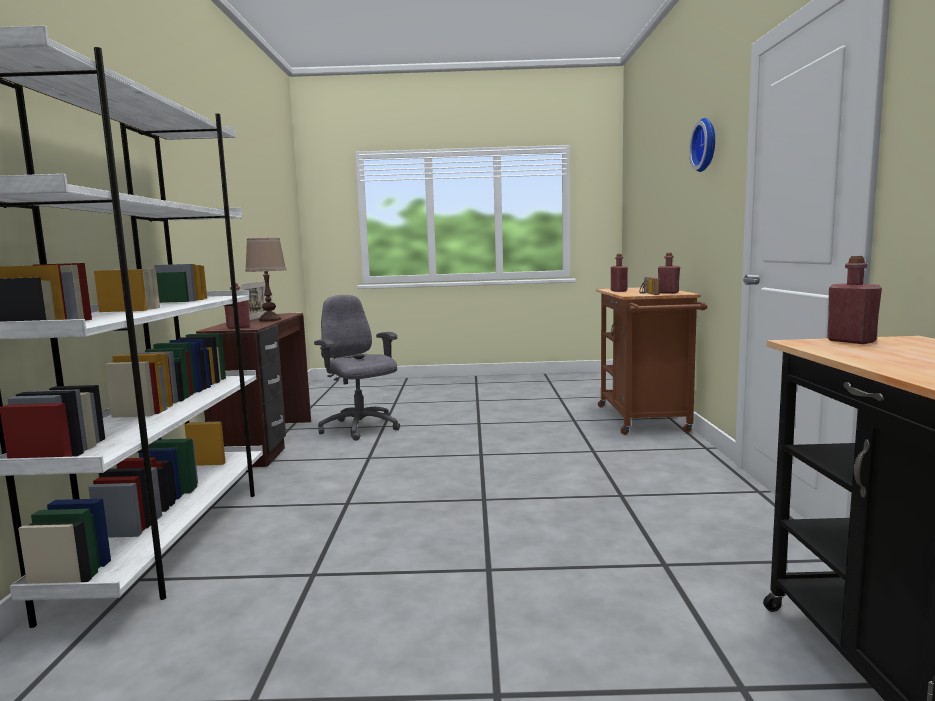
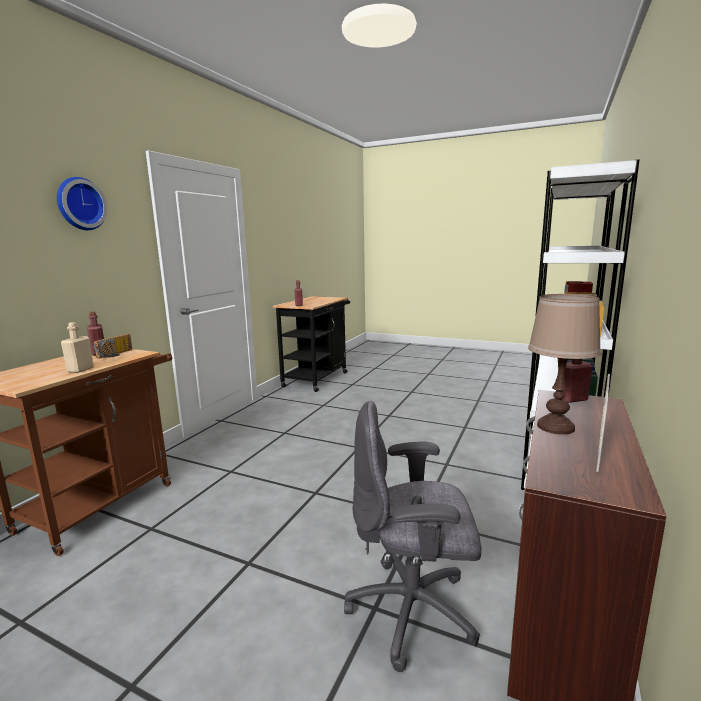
camera: 155 degrees left, 5 degrees up
grey office chair [314,295,400,441] -> grey office chair turned 105 degrees clockwise [344,401,482,672]
red bottle [611,254,628,292] -> beige bottle [61,322,94,373]

